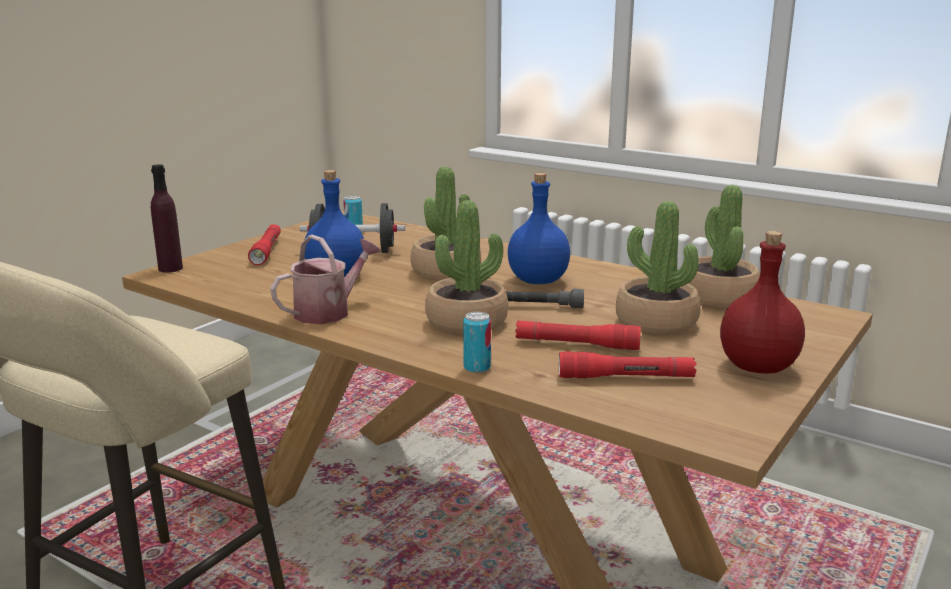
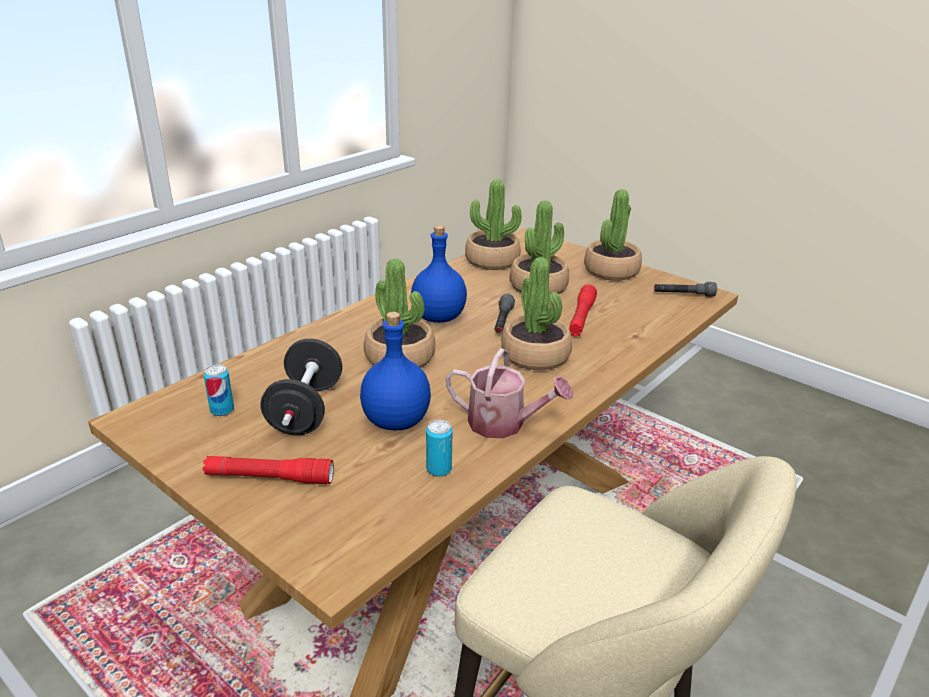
camera: 85 degrees left, 10 degrees up
purple bottle [151,164,183,273] -> none
watering can [270,235,381,324] -> watering can turned 150 degrees clockwise [446,348,573,439]
can [463,312,491,373] -> can moved to [426,420,453,477]
red flashlight [559,351,697,378] -> none
red bottle [720,231,805,374] -> potted plant [584,189,642,281]
none -> grey flashlight [654,282,717,297]

